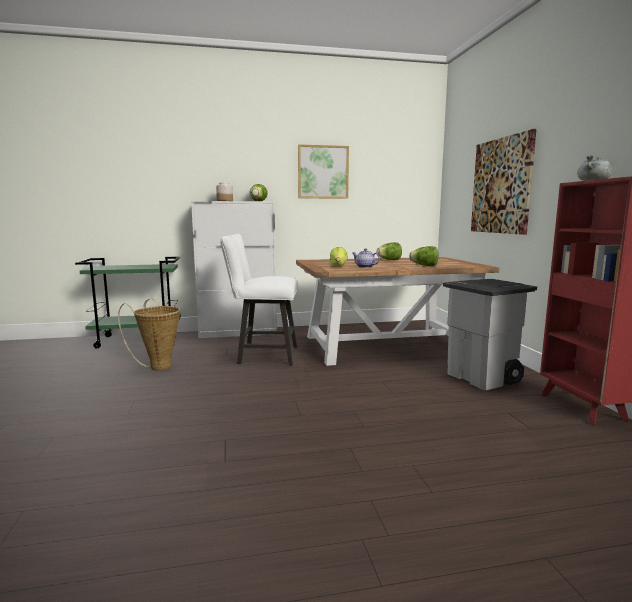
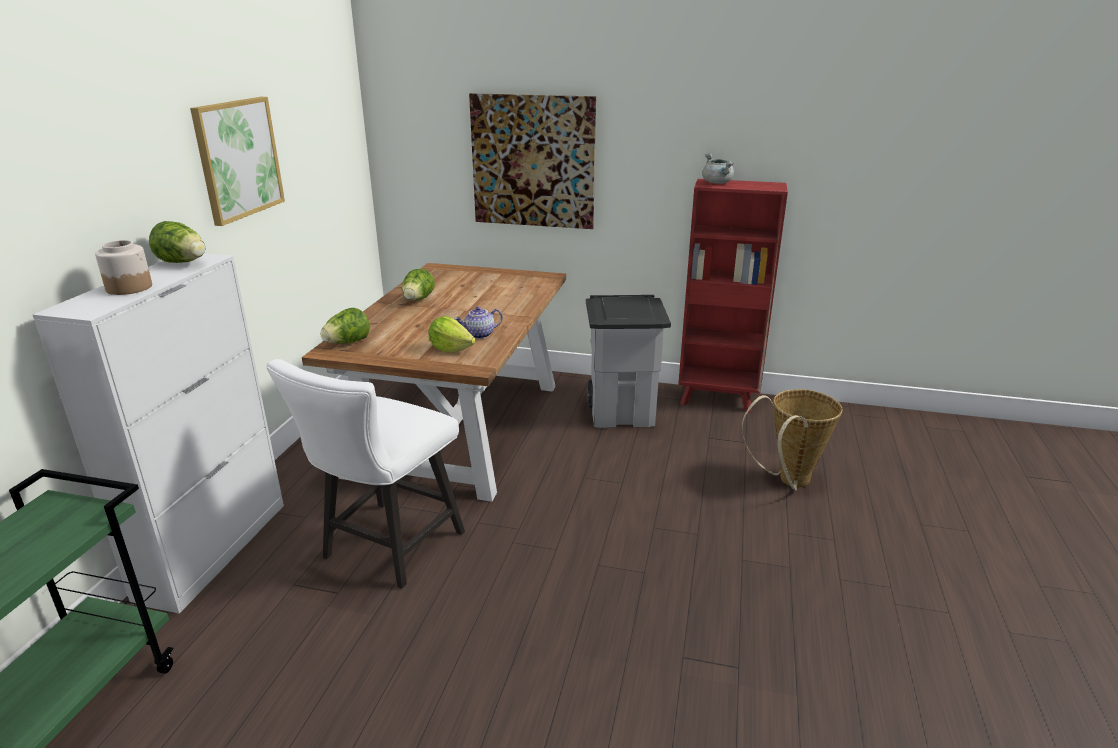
camera: 65 degrees left, 15 degrees up
basket [118,299,180,371] -> basket moved to [742,389,843,491]
lettuce [409,246,439,266] -> lettuce moved to [320,308,370,344]

